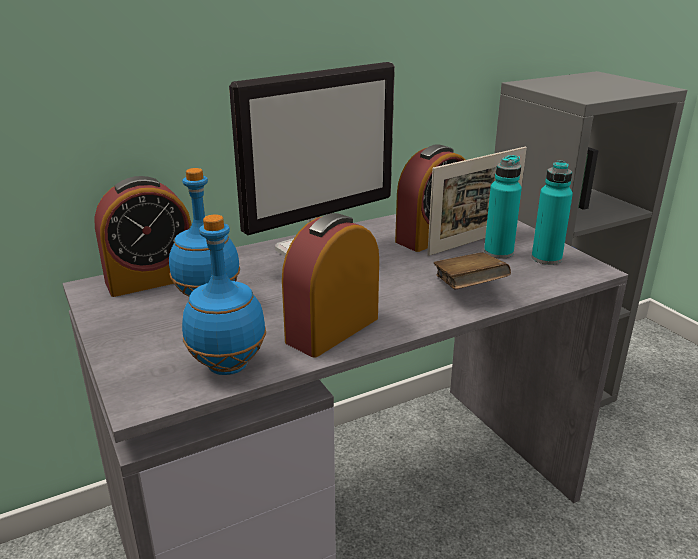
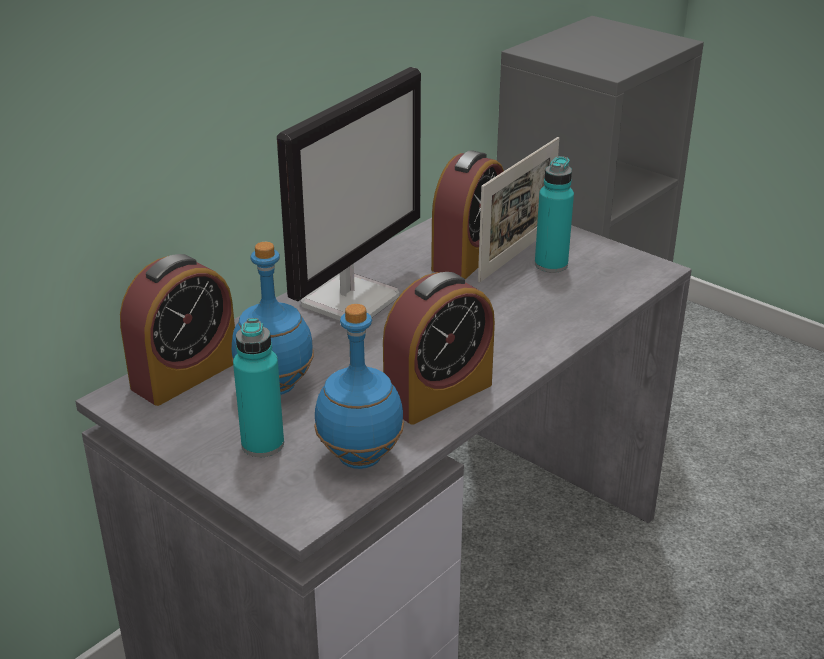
camera: 20 degrees left, 5 degrees up
alarm clock [282,213,379,358] -> alarm clock turned 150 degrees counterclockwise [383,272,495,425]
brown book [434,252,511,290] -> none
turquoise bottle [532,160,573,265] -> turquoise bottle moved to [233,318,284,457]

